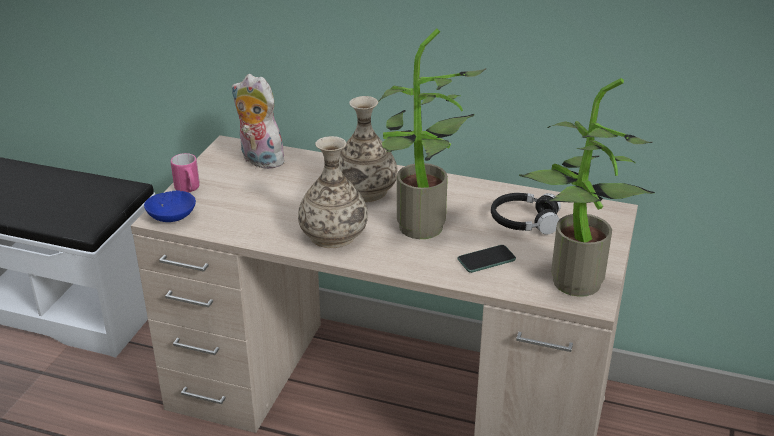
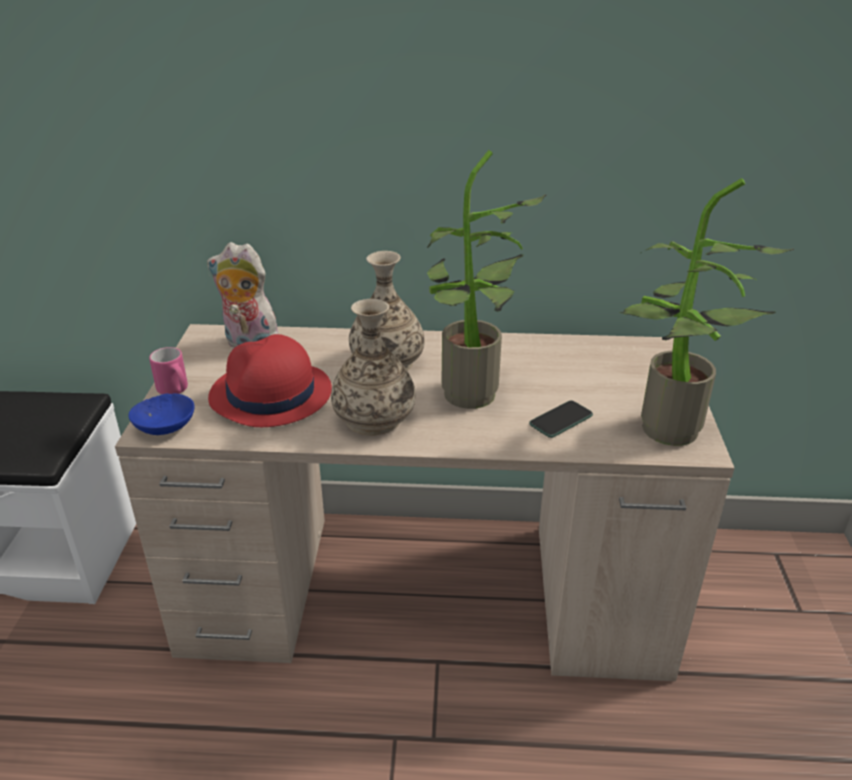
camera: 15 degrees left, 0 degrees up
black headphones [491,193,561,234] -> none
none -> red hat [208,334,332,427]

